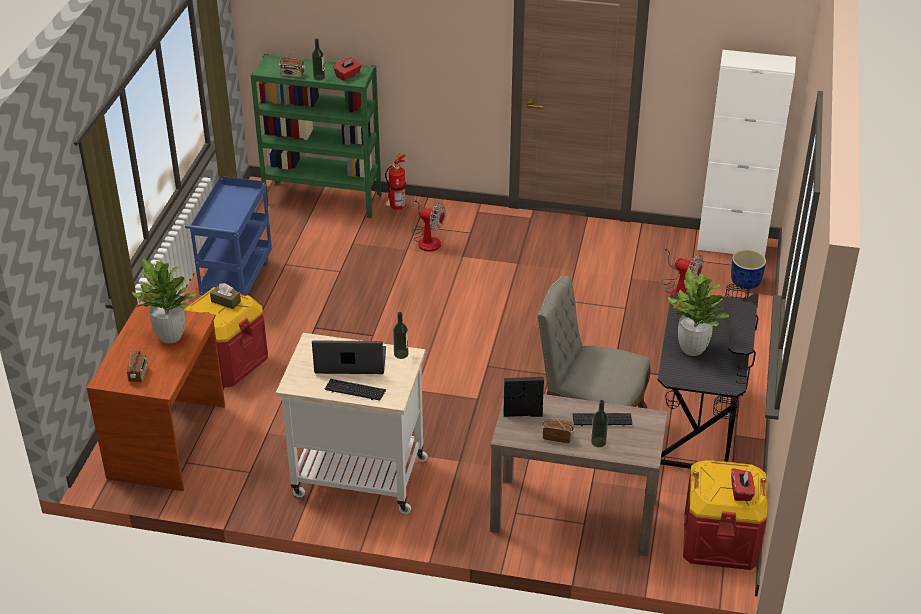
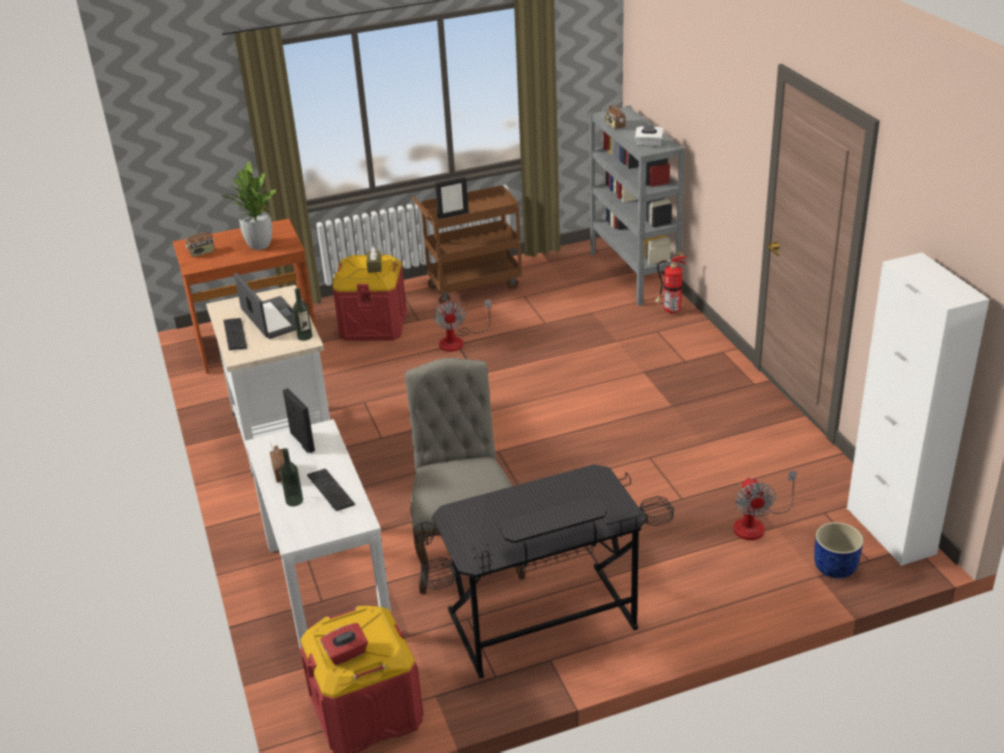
camera: 60 degrees right, 5 degrees down
blue cart [185,176,272,295] -> brown cart [412,185,522,304]
green bookcase [251,54,382,218] -> grey bookcase [589,105,685,306]
bottle [312,38,325,81] -> none
red tissue box [333,57,361,81] -> white tissue box [635,125,664,147]
fan [412,196,446,252] -> fan moved to [434,299,492,352]
brown console table [490,394,667,557] -> white console table [245,419,391,657]
potted plant [668,267,729,356] -> none
none -> picture frame [435,176,469,219]

